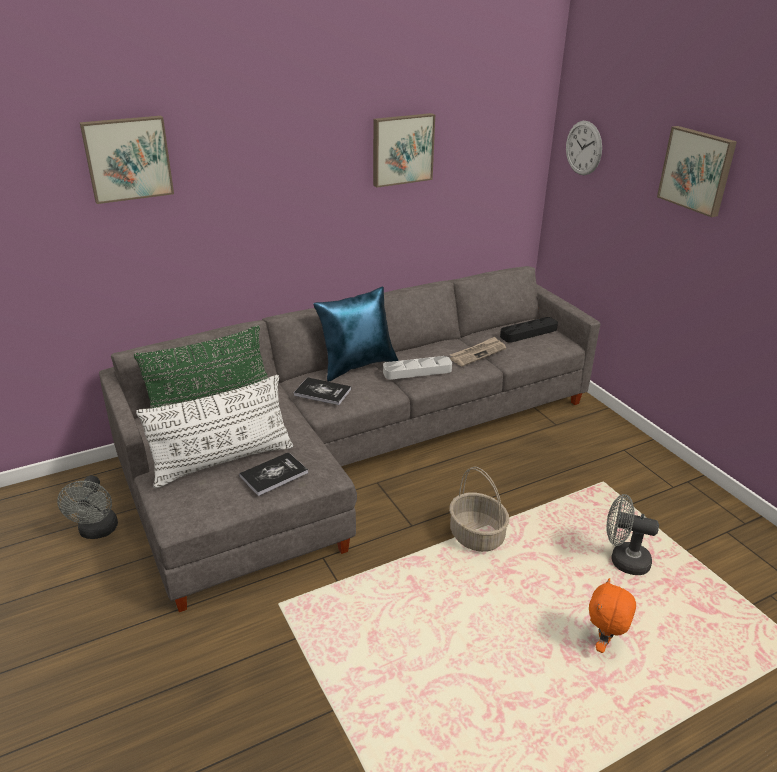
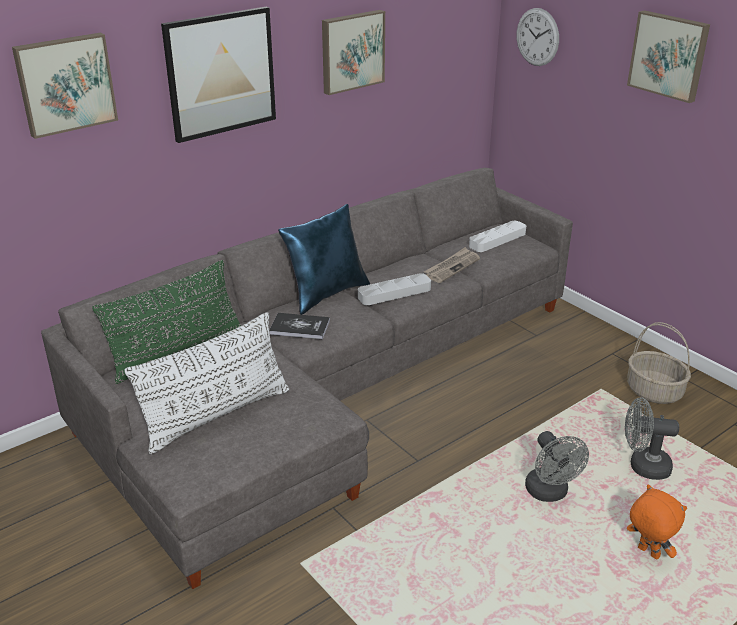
camera: 10 degrees left, 0 degrees up
grey fan [57,476,118,539] -> grey fan moved to [525,431,589,502]
book [239,452,308,496] -> none
basket [449,467,509,552] -> basket moved to [627,322,691,404]
black tray [500,317,558,343] -> white tray [469,221,526,252]
orange plush toy [589,578,636,653] -> orange plush toy turned 120 degrees clockwise [627,484,687,559]
none -> picture [161,7,276,143]

